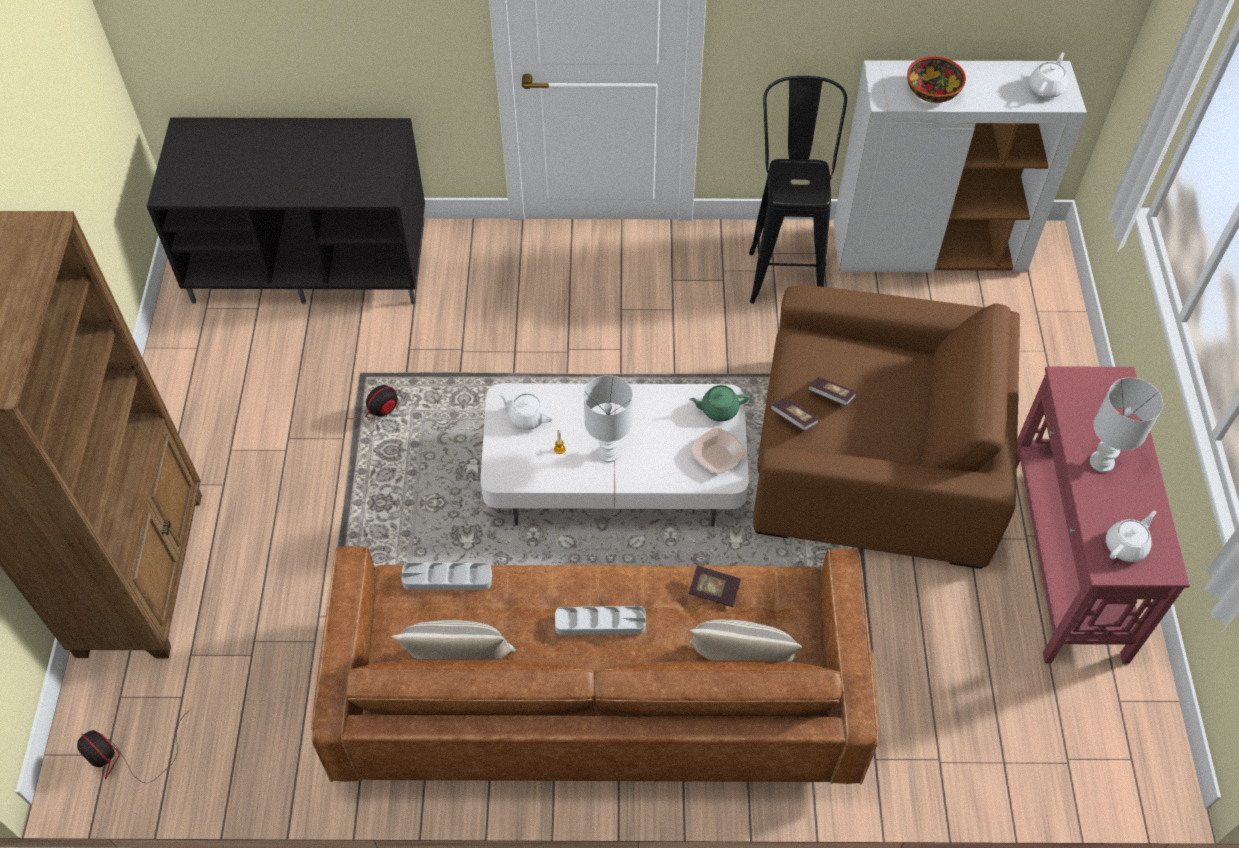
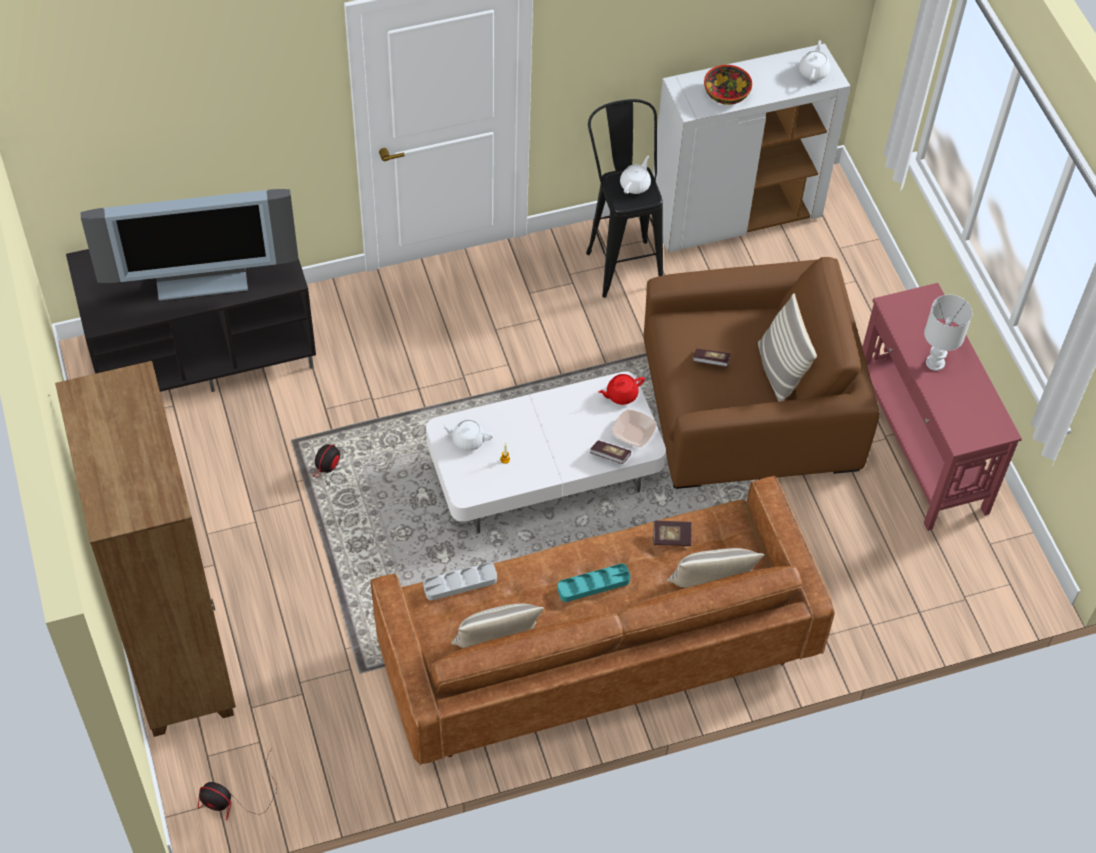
camera: 20 degrees left, 0 degrees up
grey tray [555,606,646,635] -> turquoise tray [557,564,631,602]
white table lamp [584,375,633,463] -> none
green teapot [689,385,749,421] -> red teapot [599,374,645,405]
book [770,398,820,431] -> book moved to [590,440,631,464]
white teapot [1106,511,1156,562] -> white teapot moved to [620,156,651,194]
none -> television [80,189,299,301]
none -> pillow [758,293,817,401]

